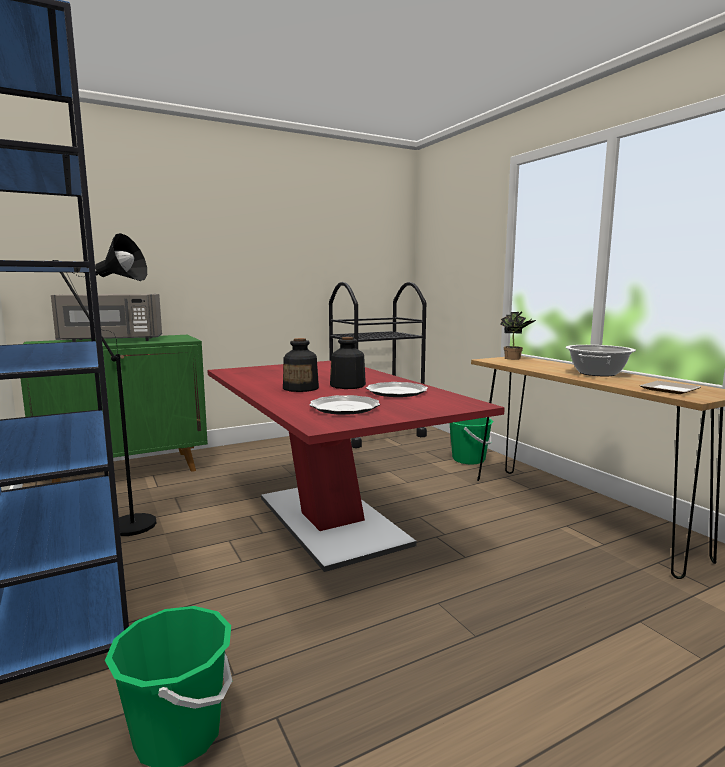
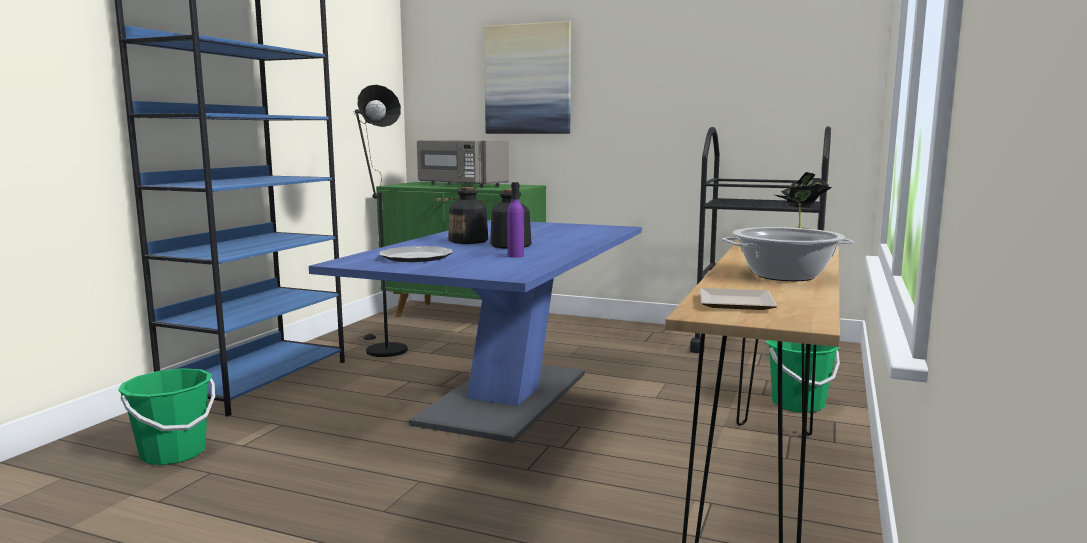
camera: 50 degrees right, 0 degrees up
red dining table [207,361,505,572] -> blue dining table [309,220,642,443]
plate [366,382,428,397] -> purple bottle [507,182,524,258]
none -> picture [484,21,571,134]

